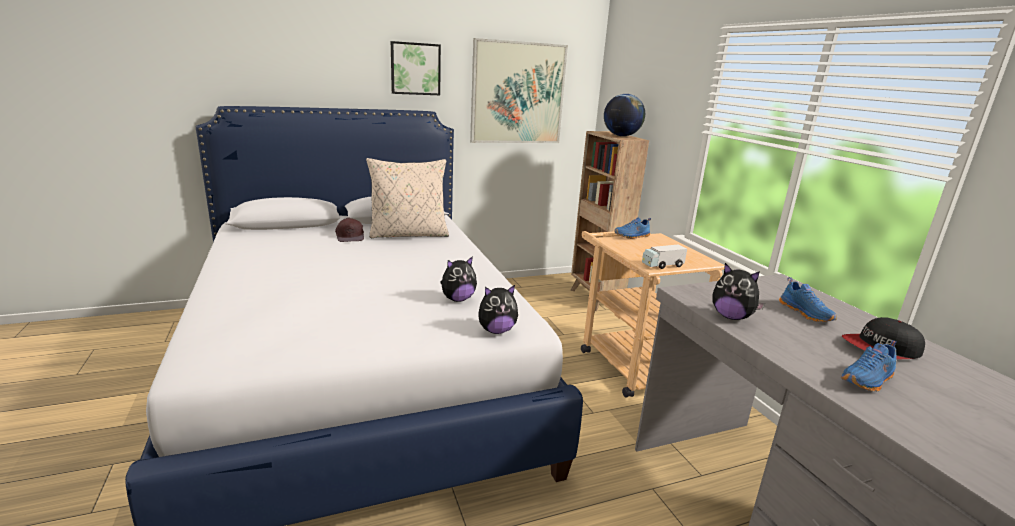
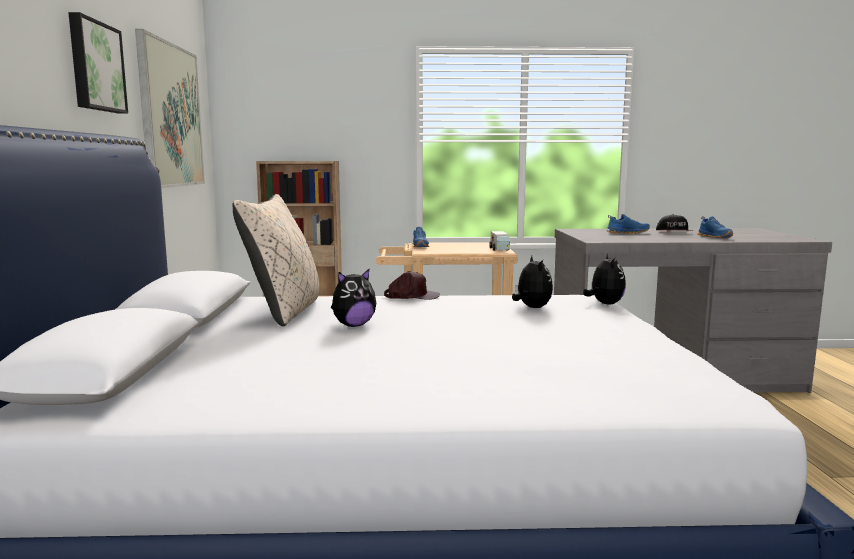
camera: 70 degrees left, 10 degrees down
brown cap [335,217,364,242] -> brown cap moved to [384,271,440,300]
globe [604,94,645,136] -> none
plush toy [712,263,765,320] -> plush toy moved to [331,269,376,327]

